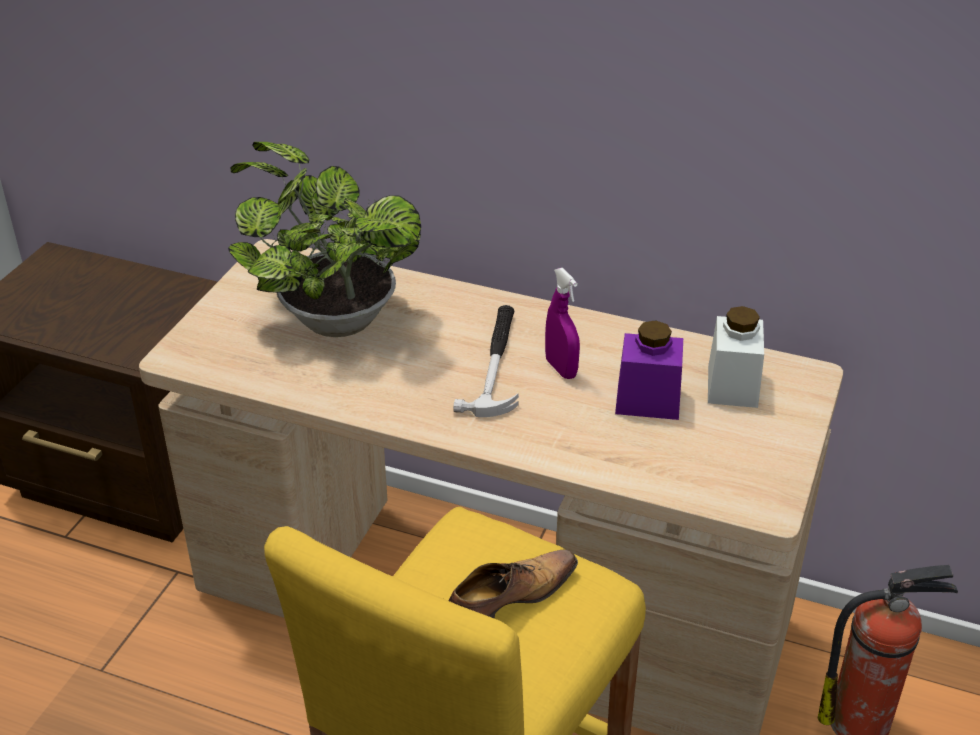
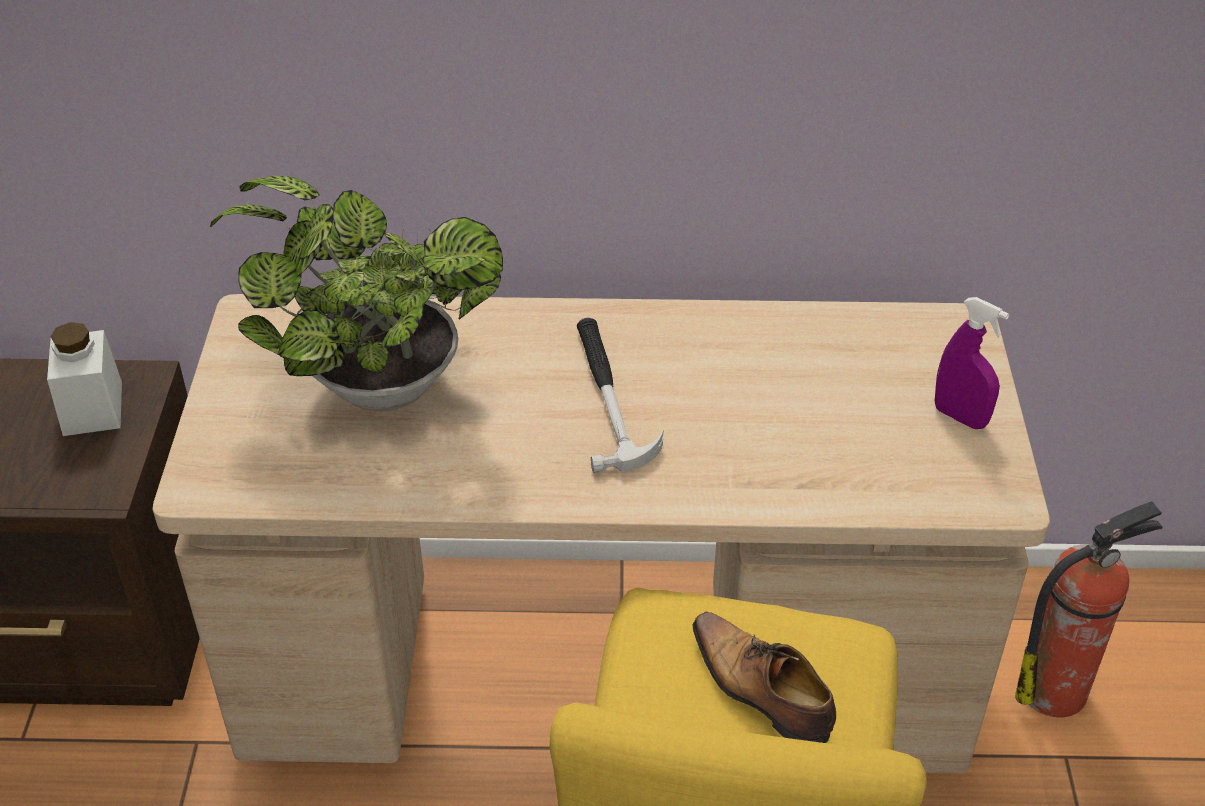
camera: 20 degrees left, 5 degrees up
shoe [449,550,578,618] -> shoe turned 75 degrees counterclockwise [693,611,836,743]
purple spray bottle [545,268,580,379] -> purple spray bottle moved to [935,297,1009,429]
purple jar [615,320,683,420] -> none
white jar [708,306,764,408] -> white jar moved to [47,322,122,436]

